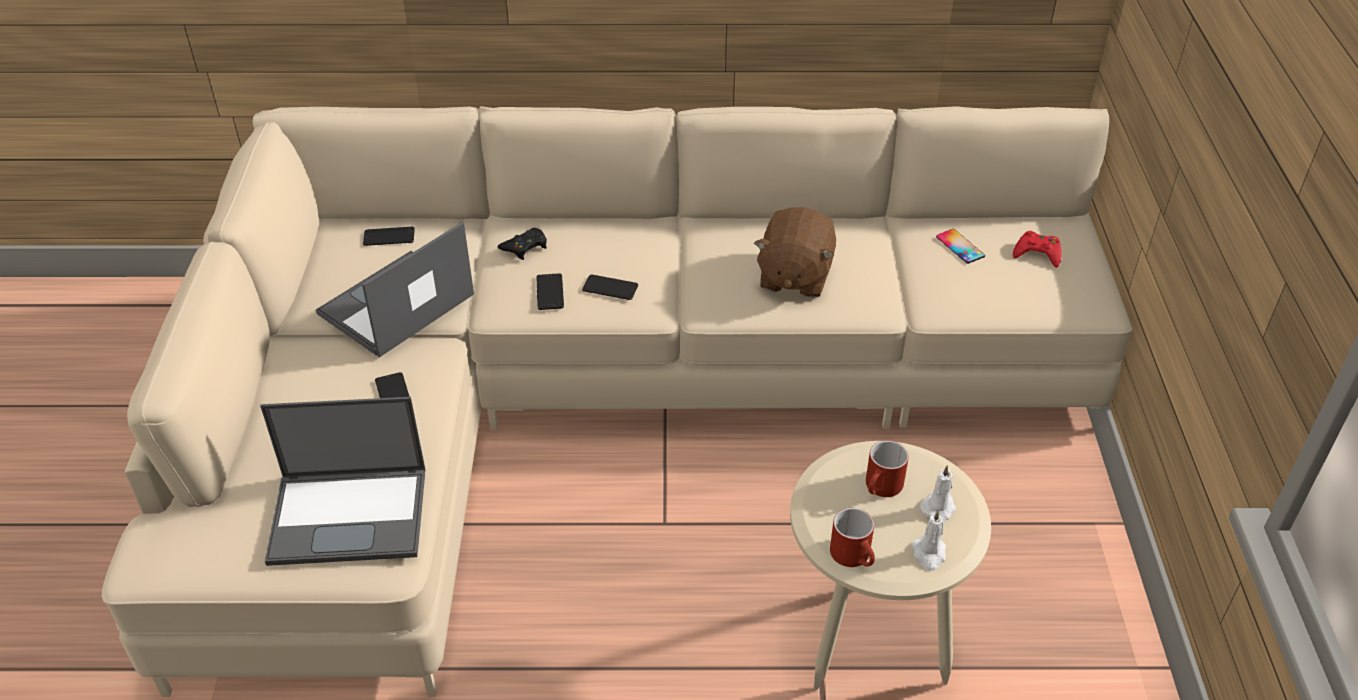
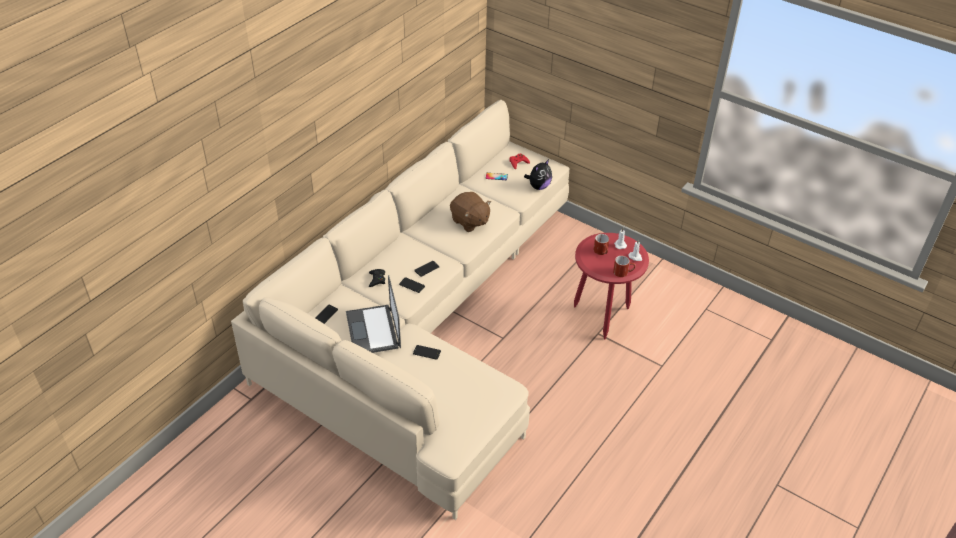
camera: 55 degrees left, 0 degrees up
laptop [260,397,426,566] -> none
beige side table [790,441,991,690] -> red side table [574,233,649,339]
none -> plush toy [524,159,552,190]

